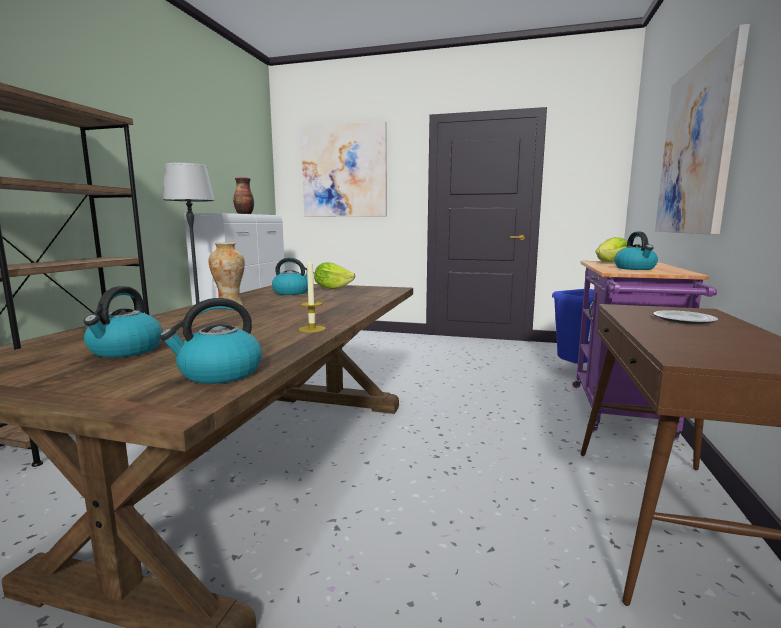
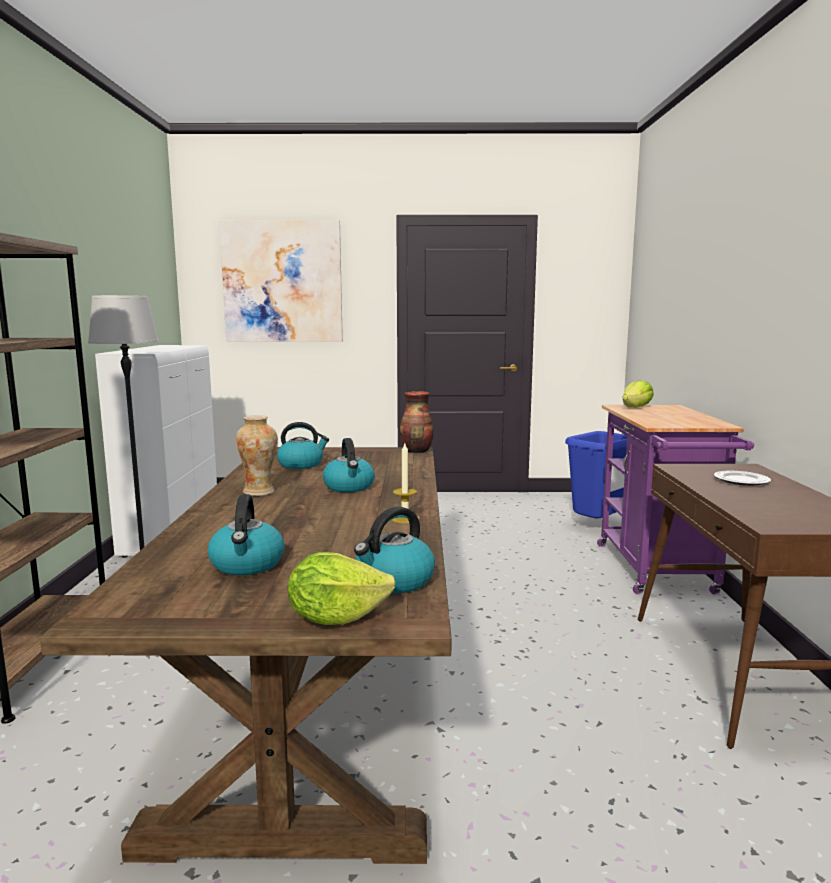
camera: 15 degrees left, 0 degrees up
vase [233,177,254,214] -> vase moved to [400,391,433,453]
lettuce [314,262,355,289] -> lettuce moved to [288,552,396,625]
kettle [614,232,658,270] -> kettle moved to [323,438,375,492]
picture [655,24,750,235] -> none

